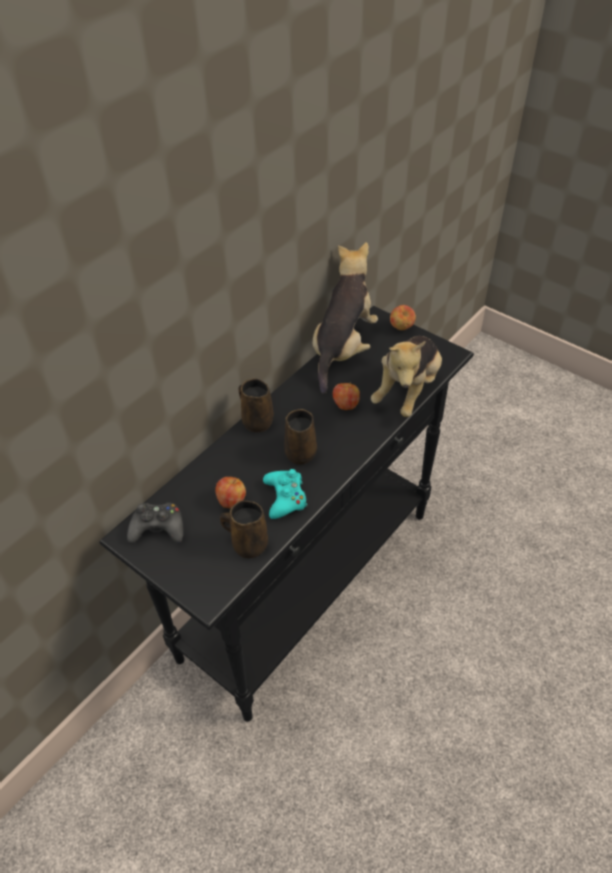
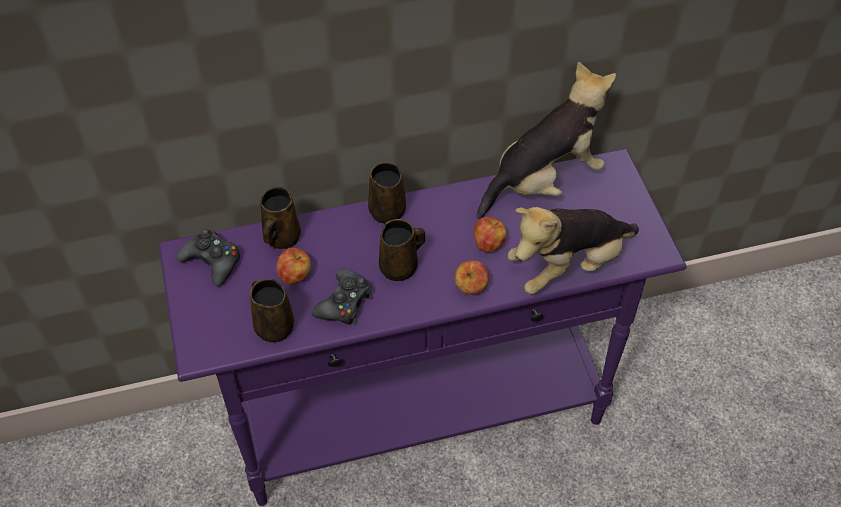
camera: 35 degrees right, 5 degrees up
black console table [99,306,474,722] -> purple console table [159,148,687,506]
turquoise game controller [263,469,308,519] -> black game controller [312,269,373,324]
apple [390,305,416,330] -> apple moved to [454,260,489,295]
none -> brown mug [260,187,301,249]

